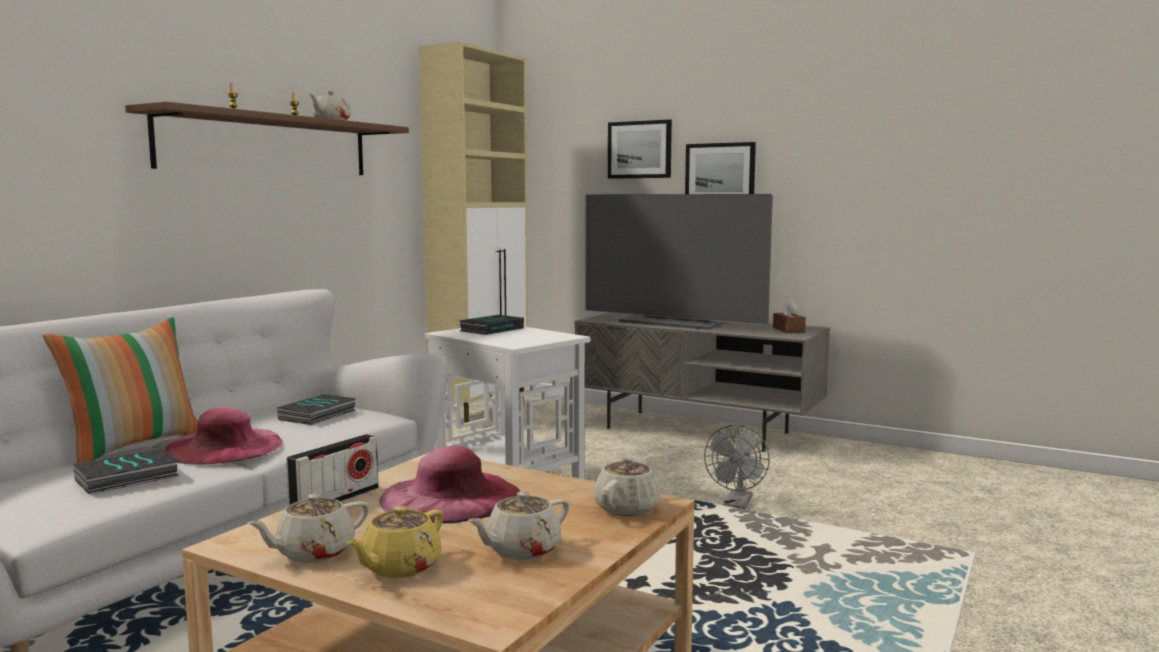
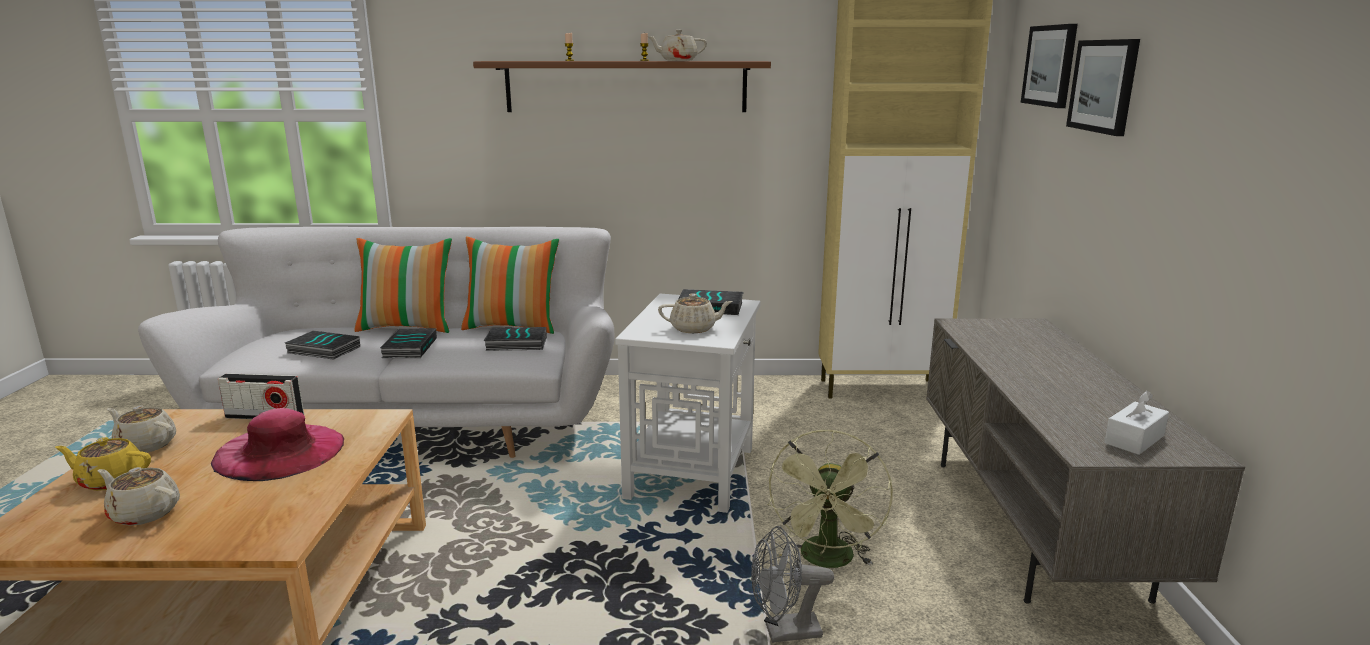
camera: 60 degrees right, 10 degrees up
pink hat [164,407,283,465] -> book [380,328,437,358]
television [585,194,773,330] -> none
beige teapot [594,454,661,516] -> beige teapot moved to [658,293,733,333]
picture [685,142,756,194] -> picture moved to [1021,24,1078,108]
brown tissue box [773,300,806,333] -> white tissue box [1104,391,1169,455]
none -> pillow [461,237,559,334]
none -> green fan [768,429,893,568]

